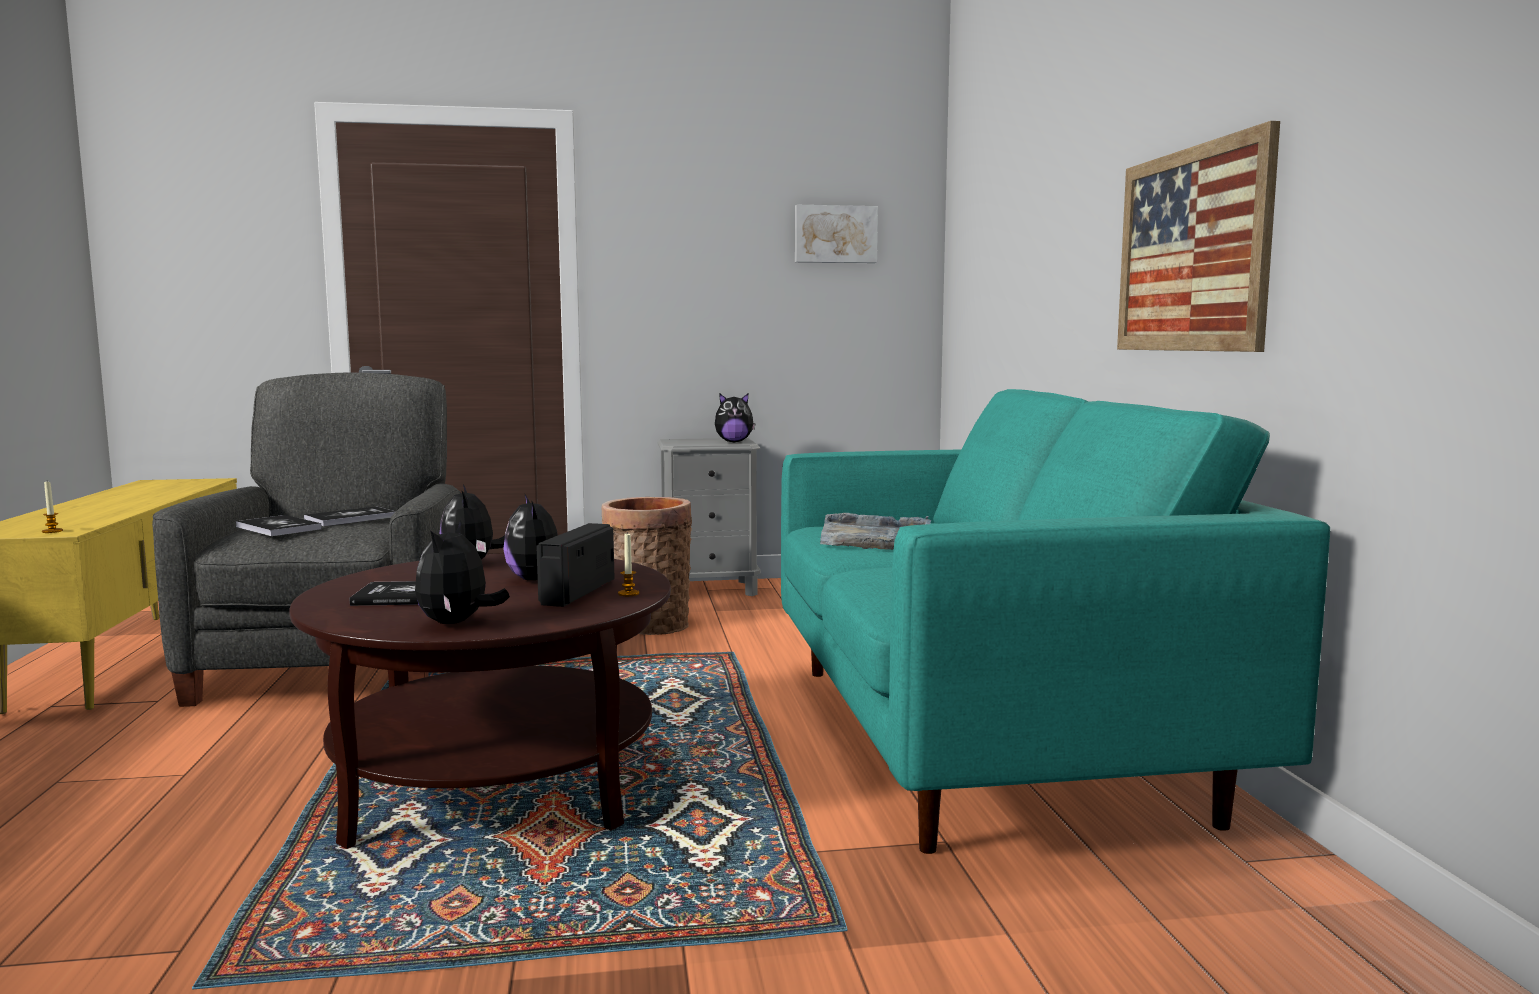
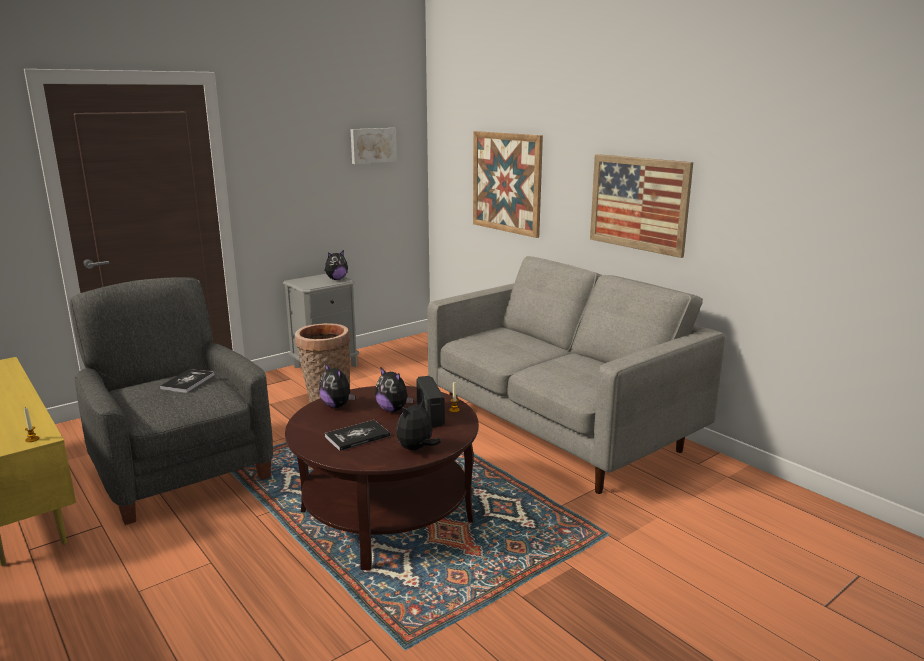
camera: 30 degrees left, 10 degrees up
book [236,515,322,536] -> none
plush toy [415,520,510,624] -> plush toy turned 60 degrees clockwise [396,398,441,450]
turquoise sofa [781,389,1330,854] -> grey sofa [427,256,725,494]
grey tray [820,513,932,550] -> none
none -> picture [473,131,543,238]

